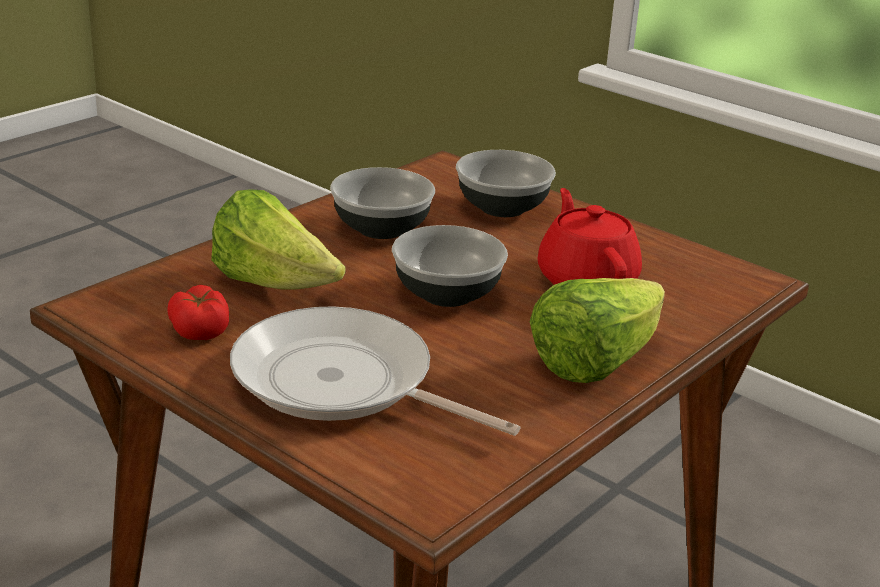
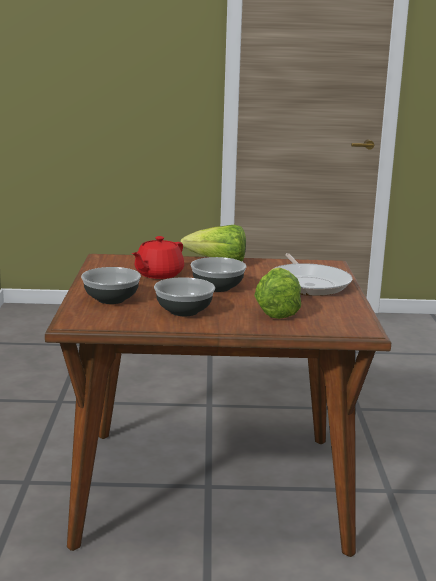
camera: 130 degrees left, 10 degrees down
tomato [167,285,229,340] -> none

